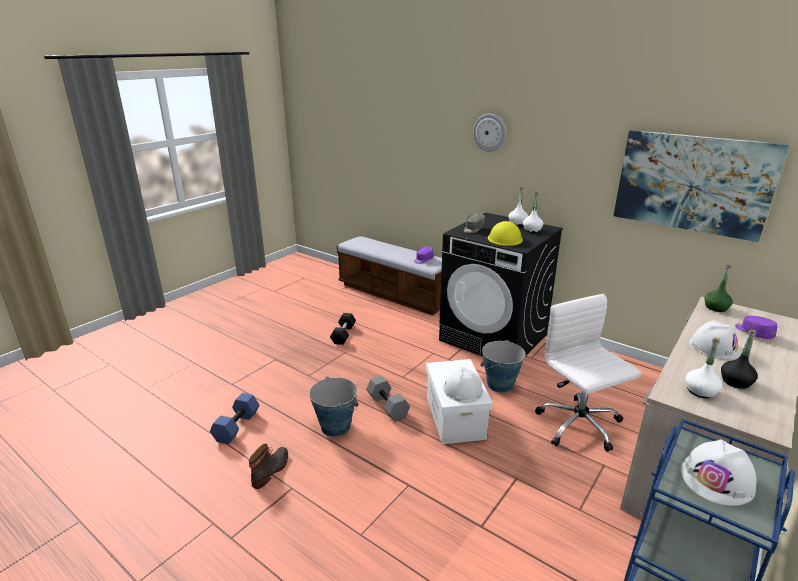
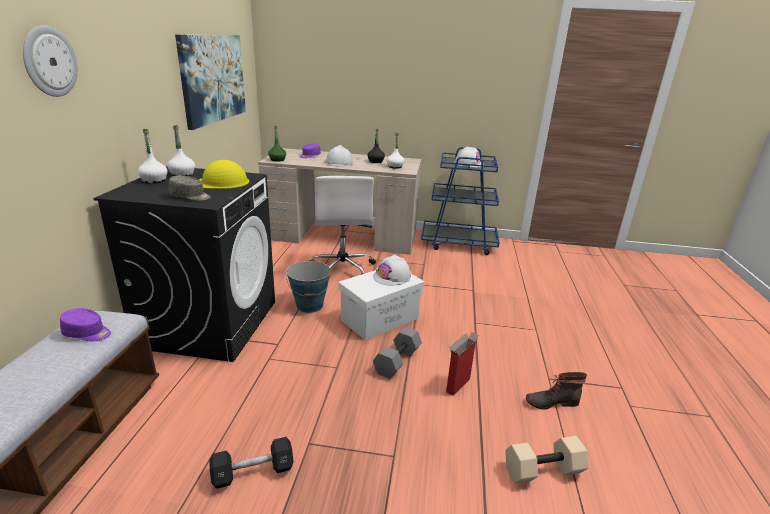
camera: 120 degrees left, 0 degrees up
blue dumbbell [210,393,259,444] -> beige dumbbell [505,436,588,484]
bucket [309,377,359,437] -> cardboard box [446,332,479,396]
white office chair [535,294,641,452] -> white office chair turned 45 degrees counterclockwise [309,176,376,275]

